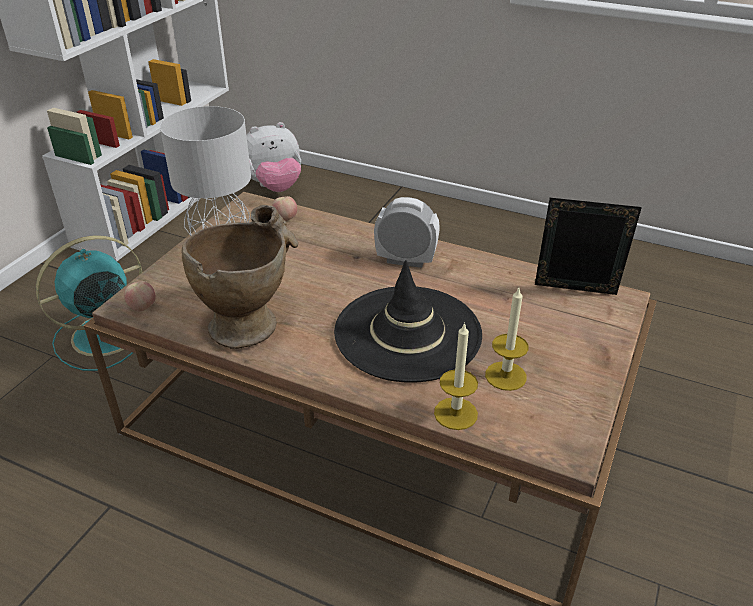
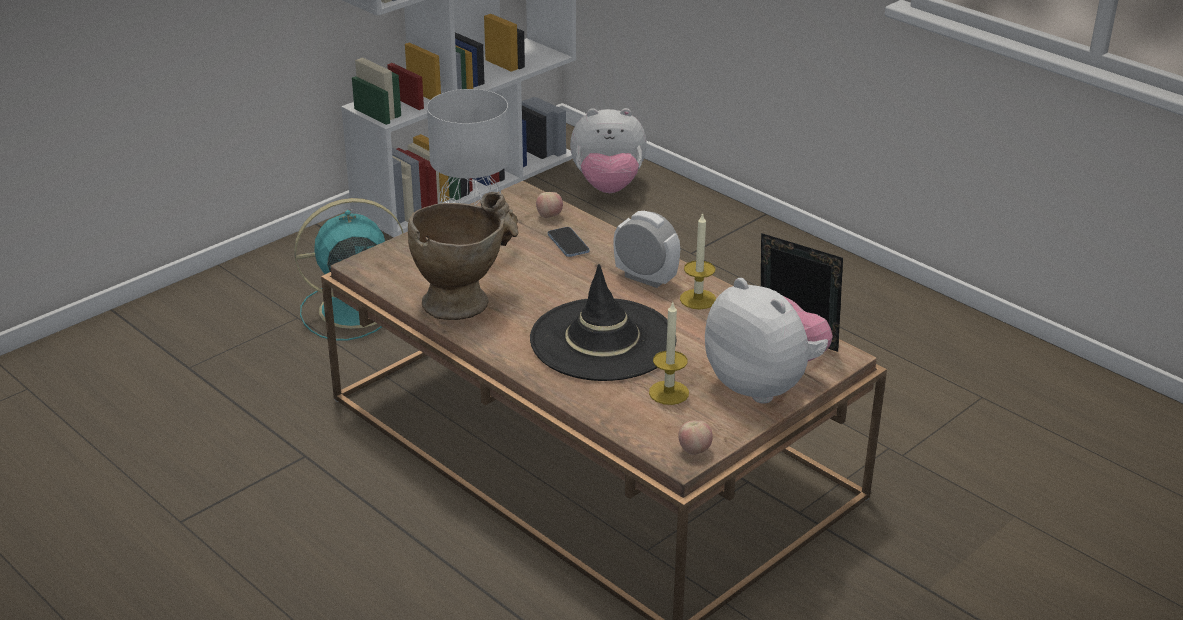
camera: 20 degrees right, 5 degrees down
apple [124,281,156,312] -> apple moved to [678,420,713,455]
candle [434,322,478,430] -> candle moved to [680,212,717,309]
none -> phone [548,227,589,257]
none -> plush toy [705,278,833,404]

